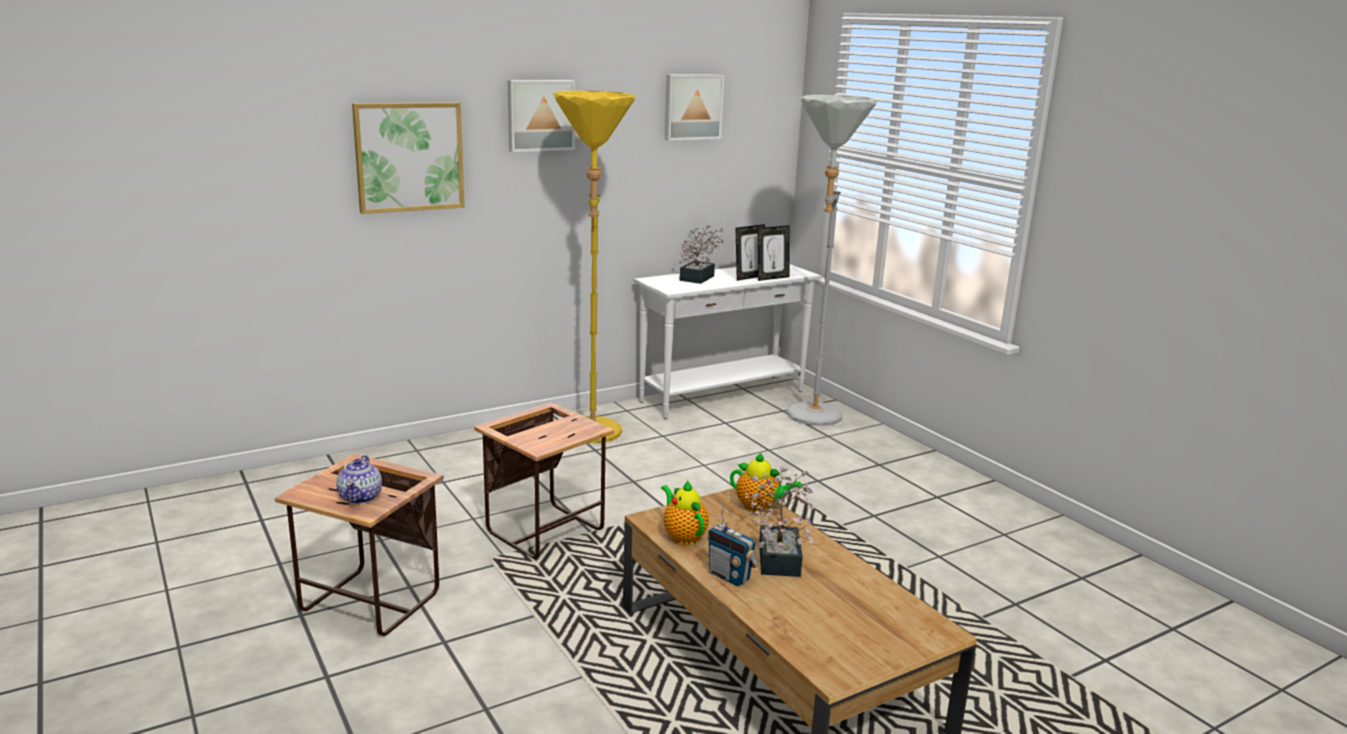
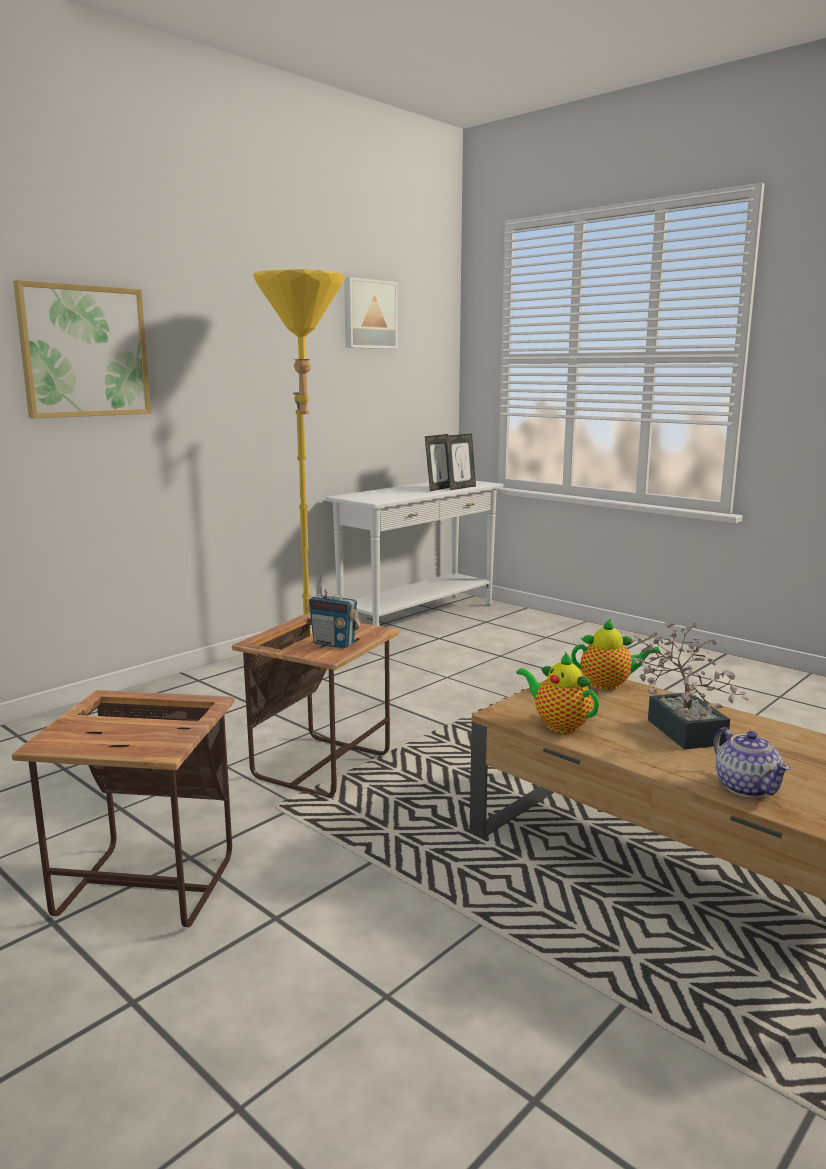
camera: 15 degrees left, 5 degrees down
teapot [336,455,382,504] -> teapot moved to [713,727,791,798]
picture [508,80,575,152] -> none
potted plant [679,225,724,284] -> none
radio [707,502,759,586] -> radio moved to [308,570,361,649]
grey floor lamp [787,95,877,426] -> none

